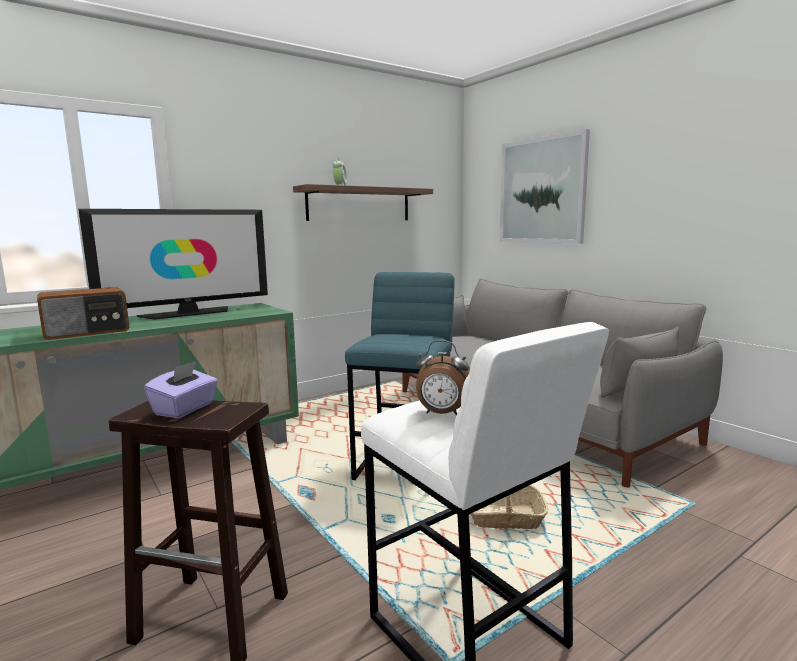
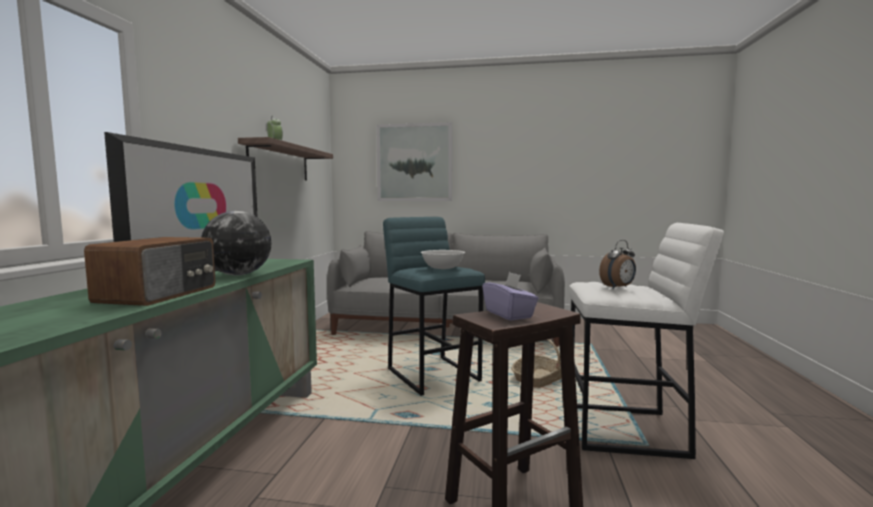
camera: 45 degrees left, 5 degrees down
none -> globe [201,211,271,275]
none -> white bowl [421,250,465,269]

